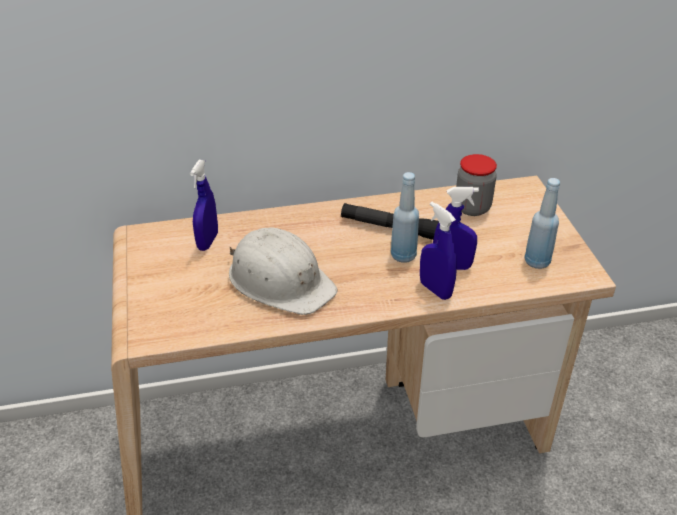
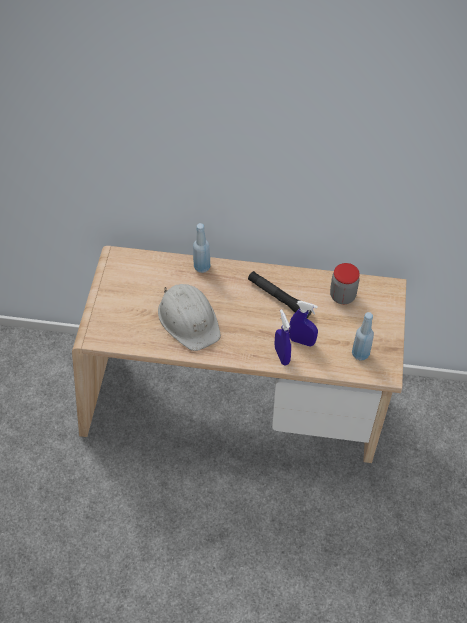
camera: 20 degrees right, 15 degrees up
blue spray bottle [190,160,218,251] -> none
blue bottle [391,172,419,263] -> blue bottle moved to [193,223,211,273]

